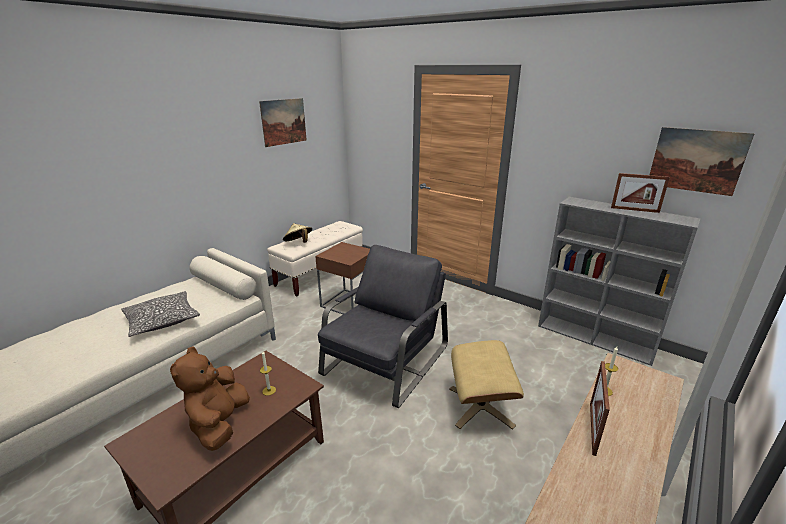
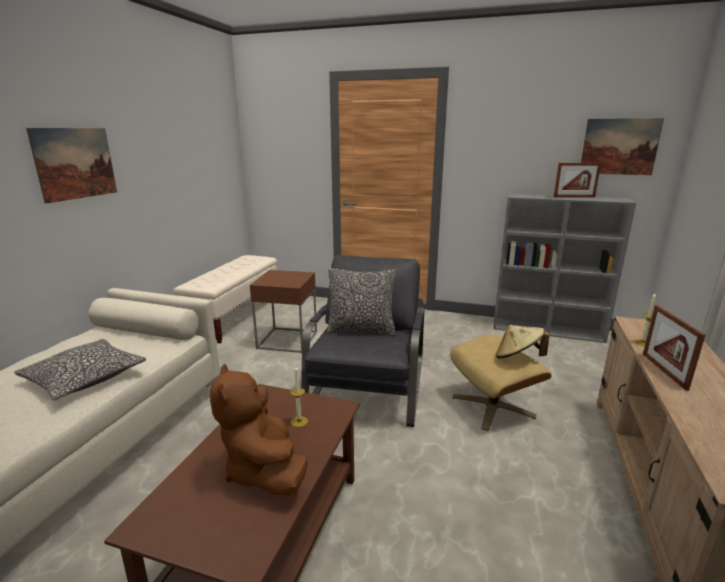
camera: 20 degrees left, 5 degrees down
picture [259,98,307,147] -> picture moved to [26,128,117,204]
beige hat [283,223,312,243] -> beige hat moved to [495,325,550,359]
none -> pillow [326,268,397,336]

